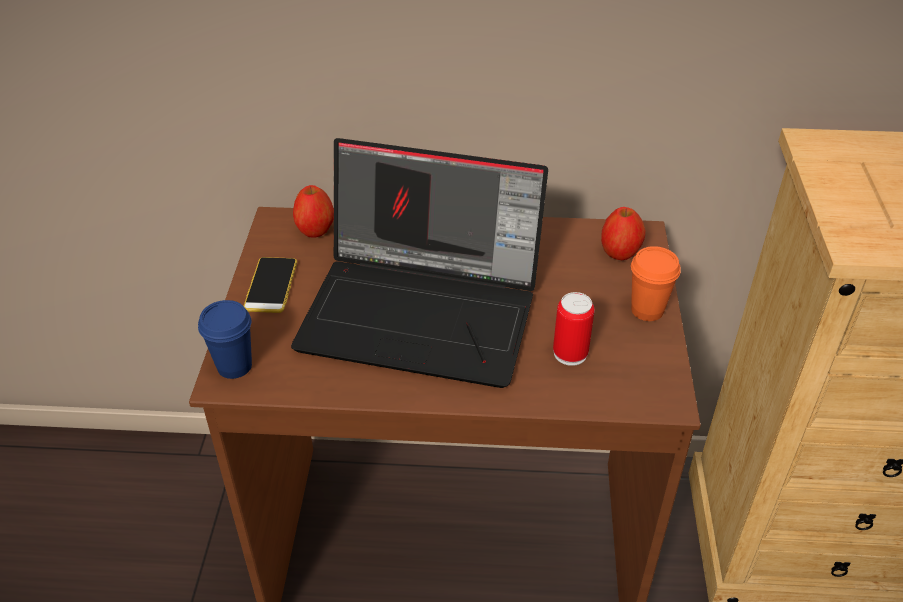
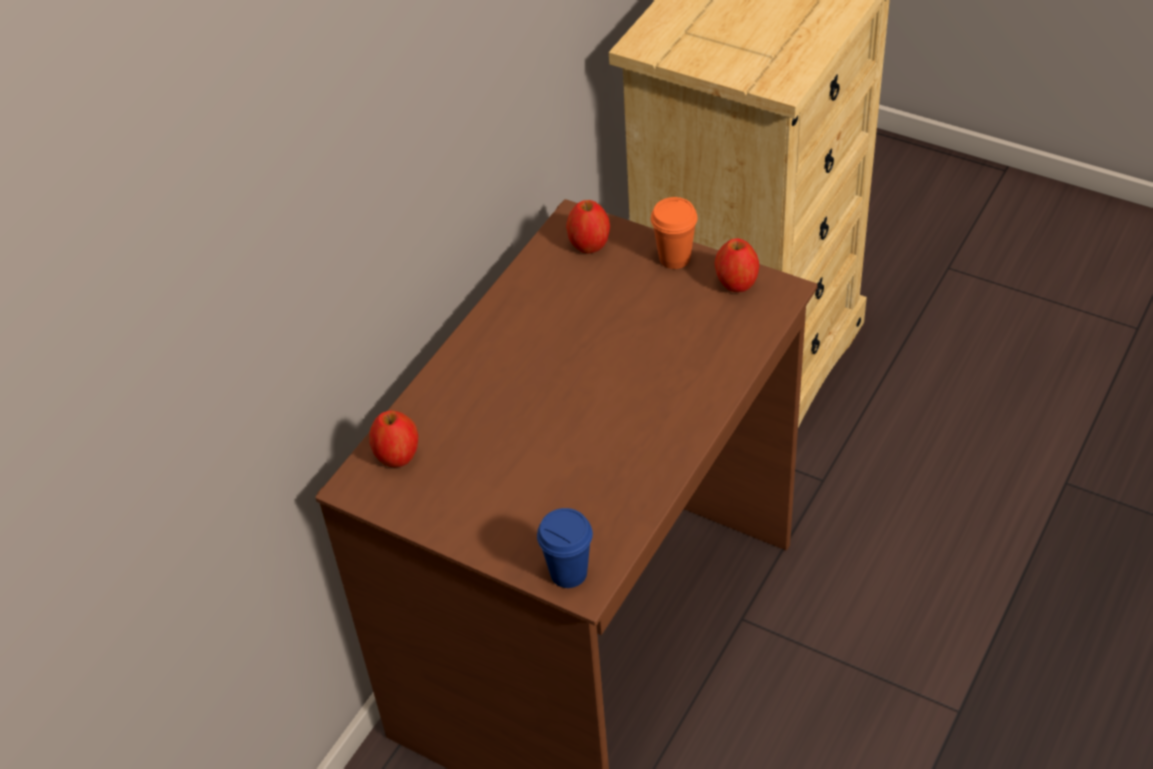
camera: 60 degrees left, 5 degrees up
phone [244,257,297,313] -> none
laptop [291,138,548,388] -> none
can [553,292,595,366] -> none
none -> apple [714,238,760,292]

